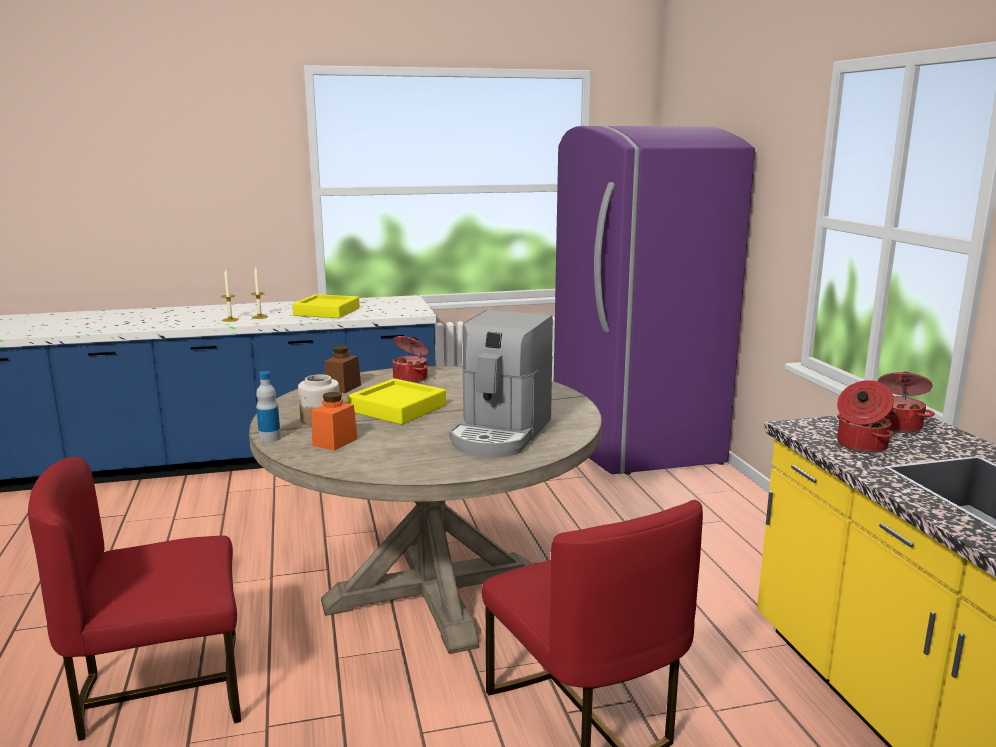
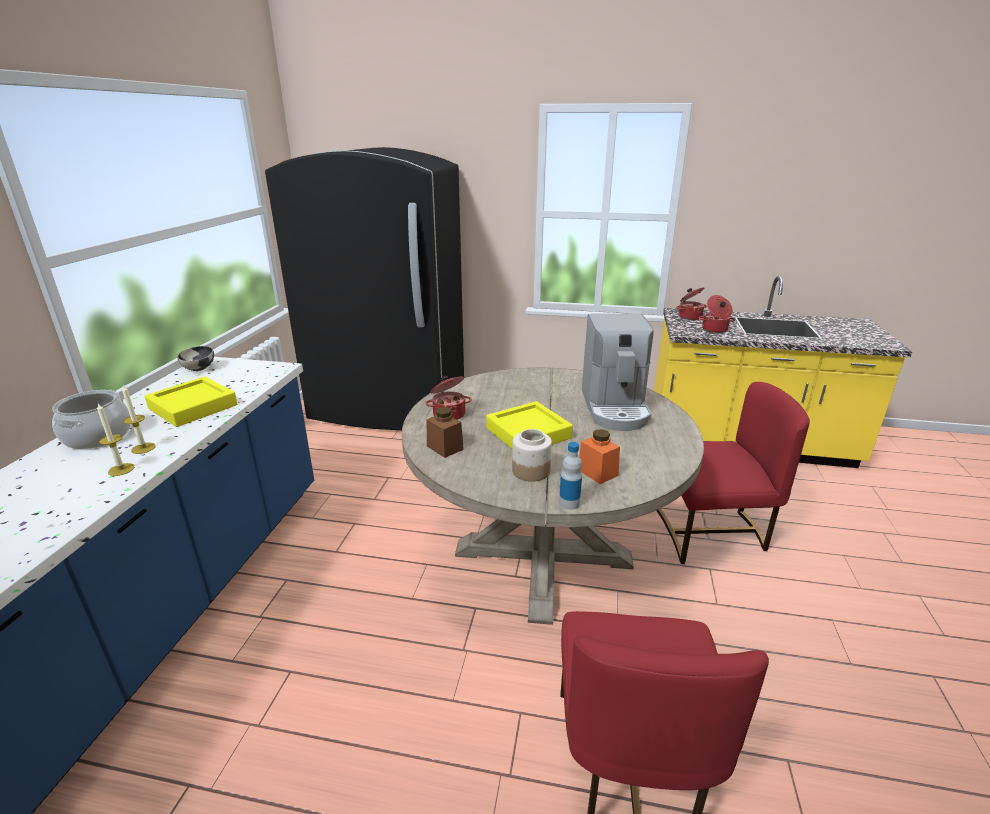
camera: 65 degrees left, 10 degrees up
coffee machine [449,310,553,458] -> coffee machine turned 45 degrees clockwise [582,314,654,431]
purple fridge [554,125,755,475] -> black fridge [265,147,464,430]
none -> cooking pot [52,390,131,449]
none -> bowl [177,346,214,371]

